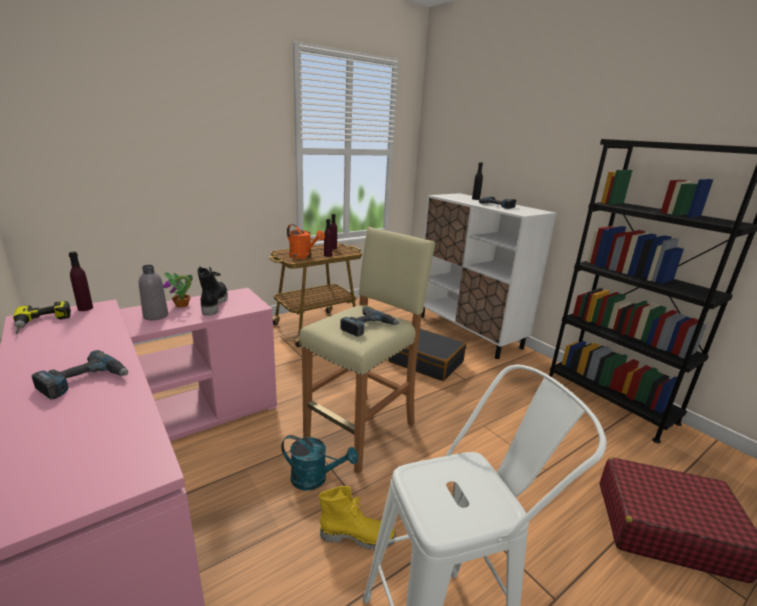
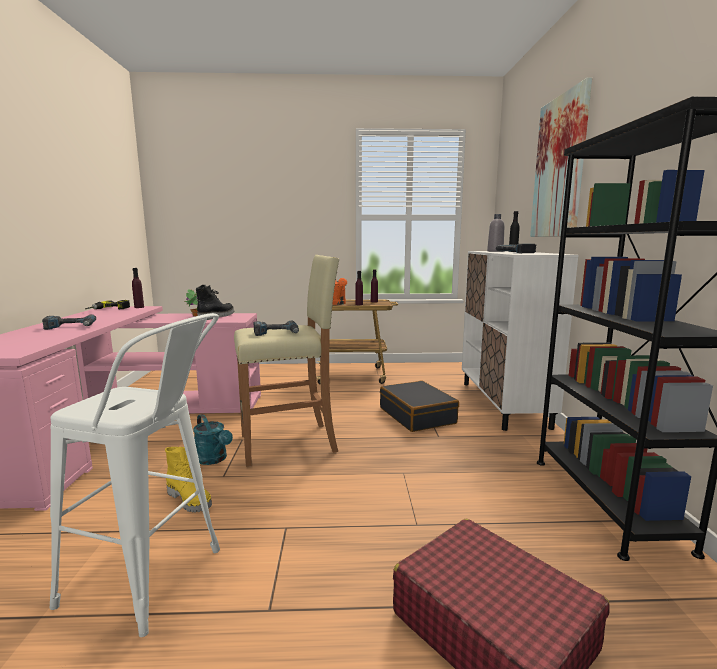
camera: 35 degrees right, 10 degrees down
grey bottle [139,265,168,320] -> grey bottle moved to [487,214,504,252]
none -> picture [530,77,592,237]

